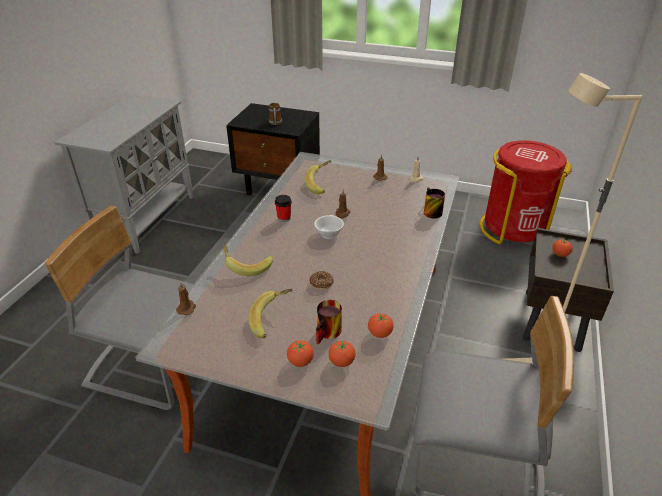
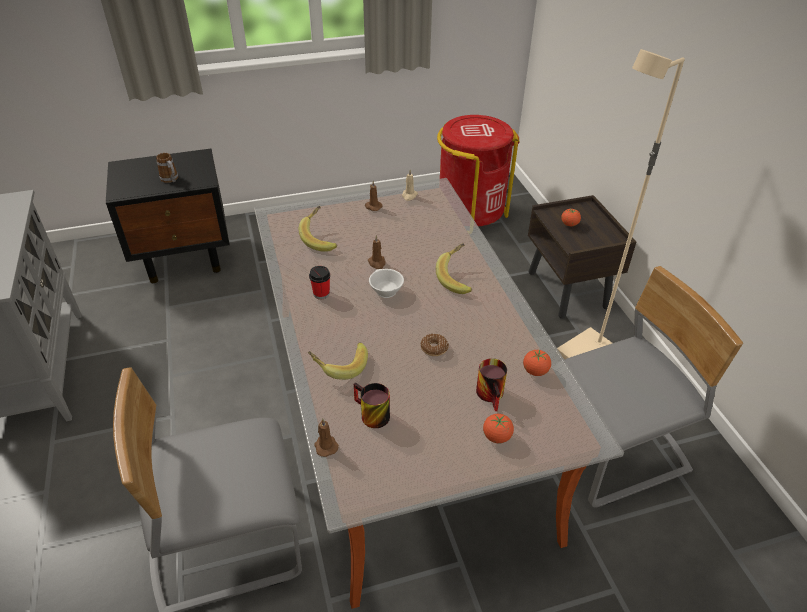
camera: 35 degrees left, 5 degrees up
banana [248,289,293,338] -> banana moved to [436,243,472,294]
tomato [329,341,356,367] -> none
mug [424,187,445,218] -> mug moved to [354,382,390,428]

